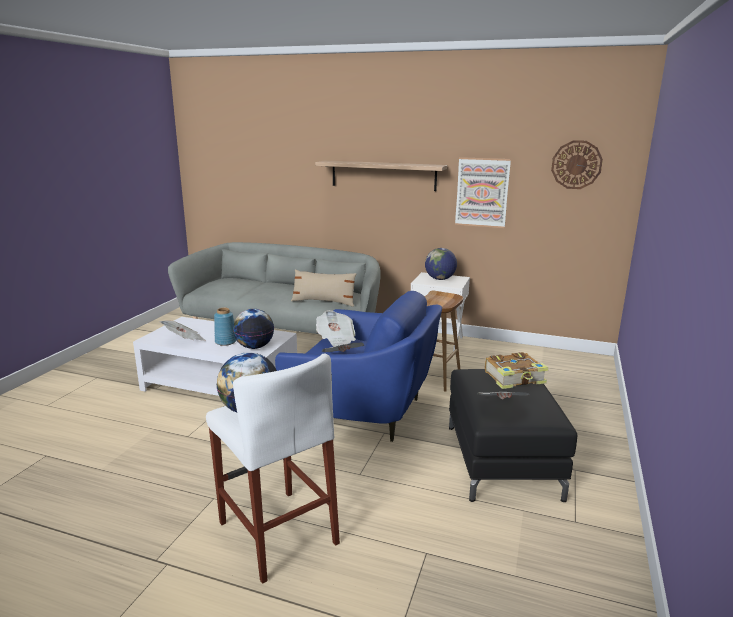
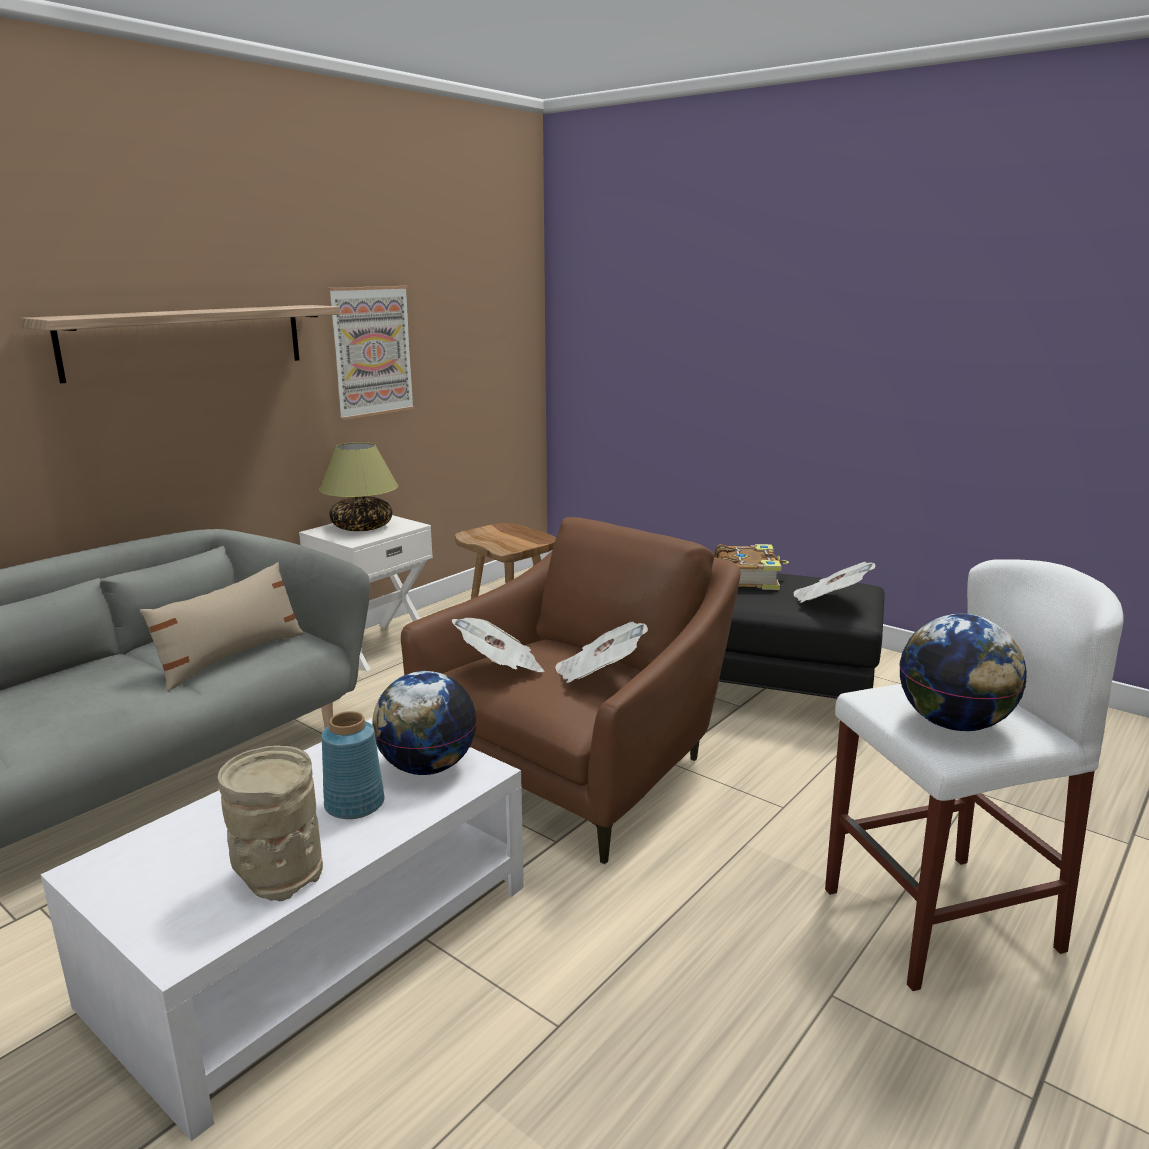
camera: 70 degrees left, 0 degrees up
newspaper [159,320,206,341] -> beige vase [218,746,323,901]
blue armchair [275,291,442,442] -> brown armchair [401,517,741,864]
globe [425,248,457,280] -> table lamp [319,442,398,531]
wall clock [551,140,603,189] -> none

